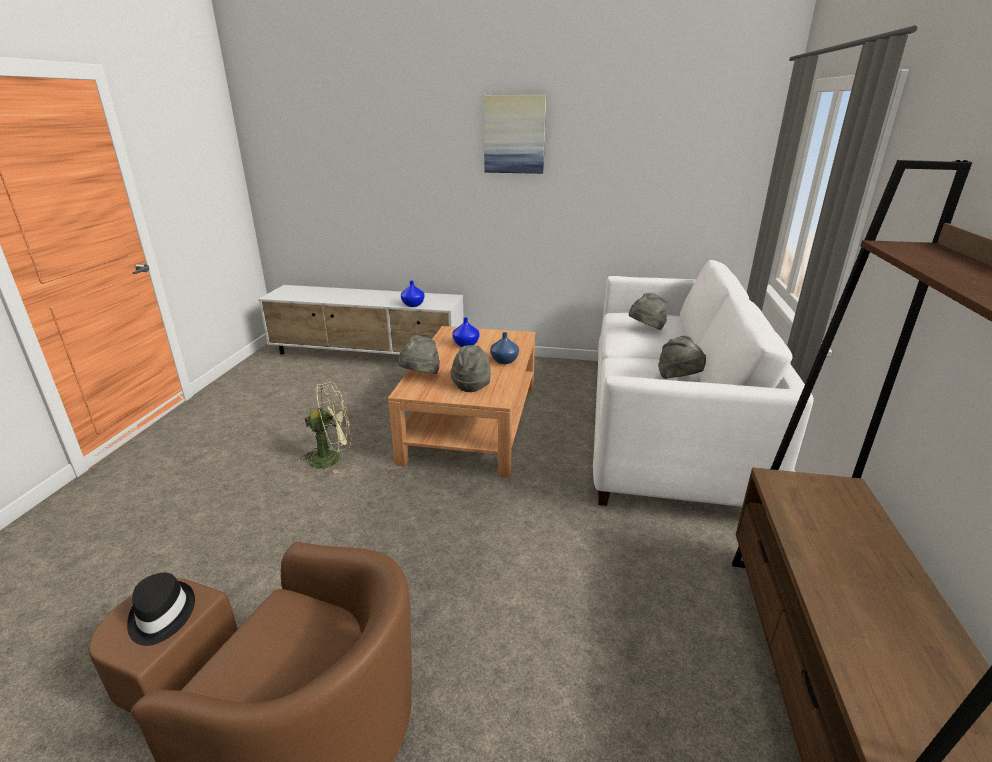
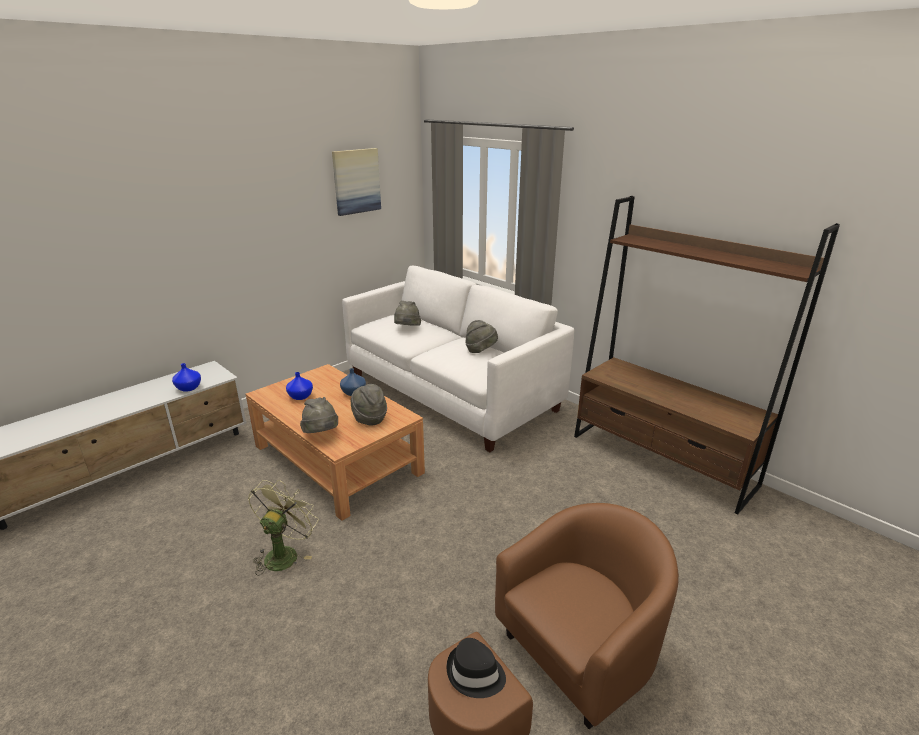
camera: 55 degrees left, 0 degrees up
picture [484,95,546,174] -> picture moved to [332,148,381,216]

